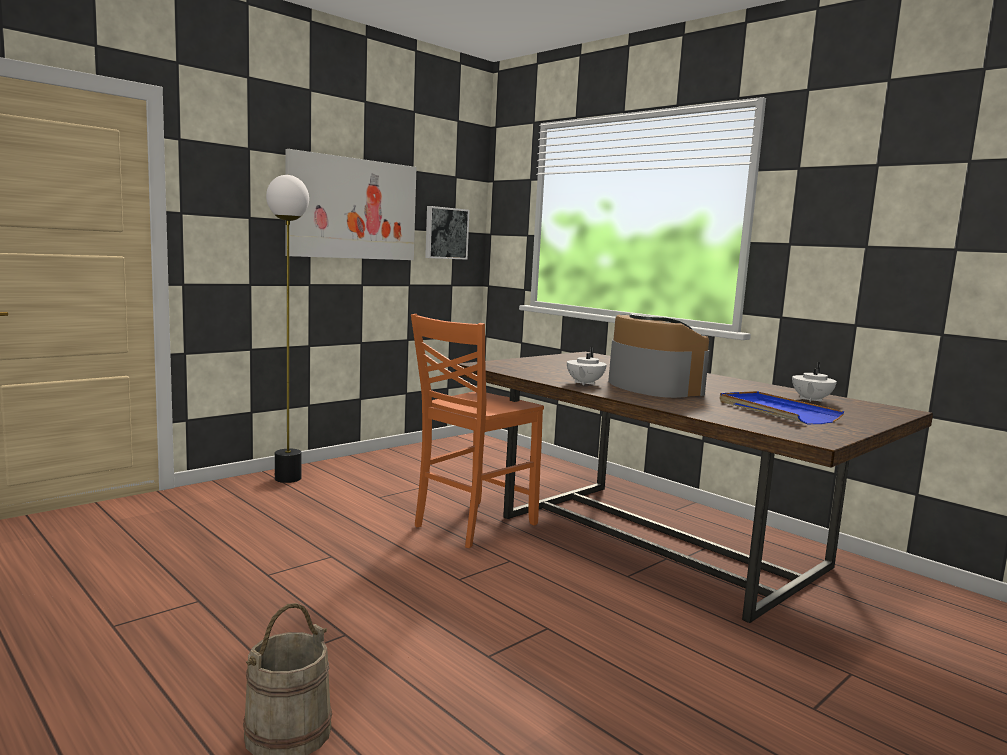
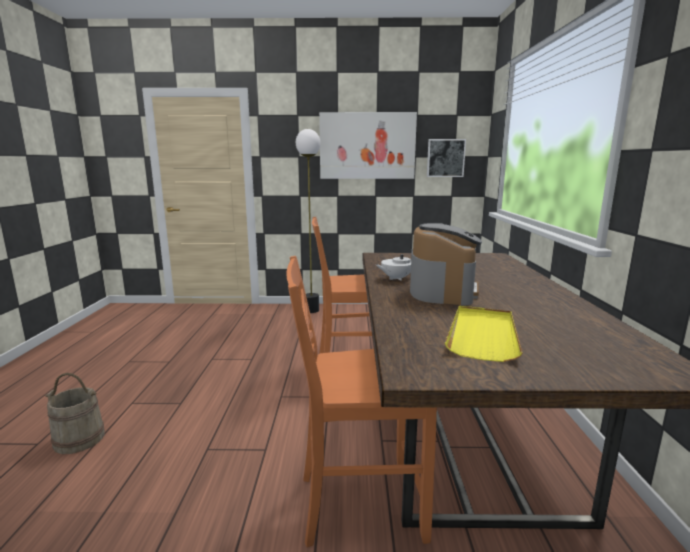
camera: 45 degrees right, 5 degrees up
blue tray [719,391,845,424] -> yellow tray [445,306,523,362]
white teapot [792,362,837,402] -> none
none -> orange chair [286,256,437,547]

